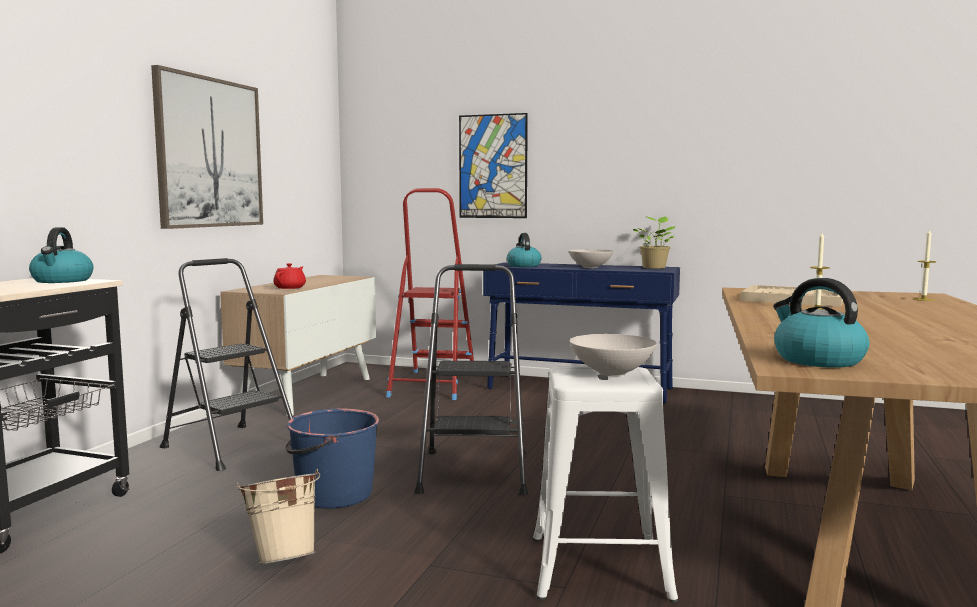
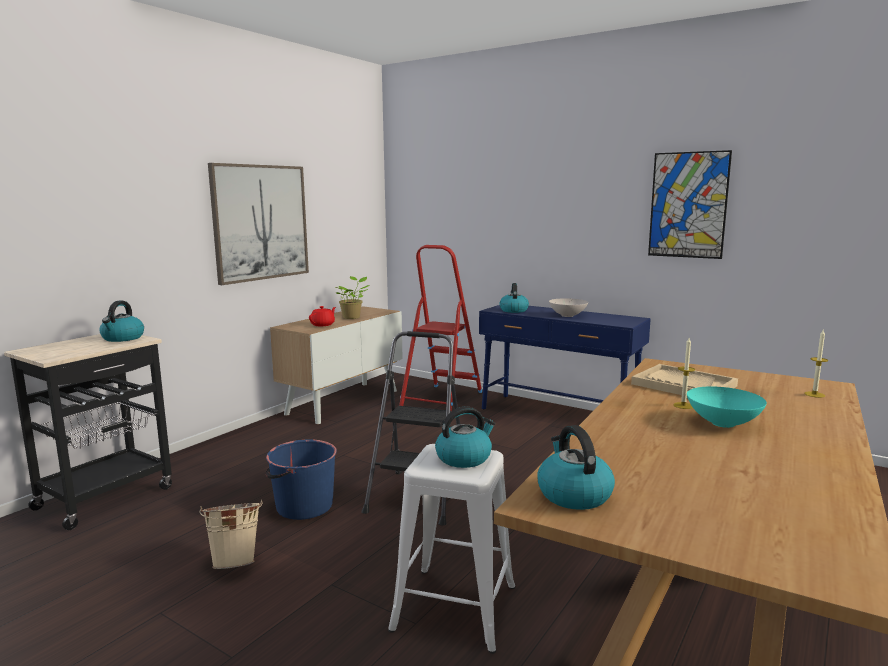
camera: 15 degrees right, 5 degrees up
black step ladder [160,258,293,471] -> none
picture [459,113,528,218] -> picture moved to [648,150,732,259]
white bowl [569,334,657,376] -> kettle [435,406,495,468]
potted plant [633,216,675,269] -> potted plant moved to [336,276,370,319]
none -> turquoise bowl [687,386,767,428]

